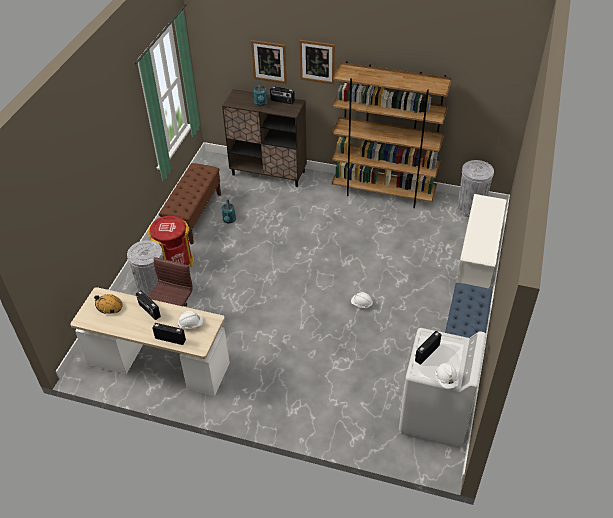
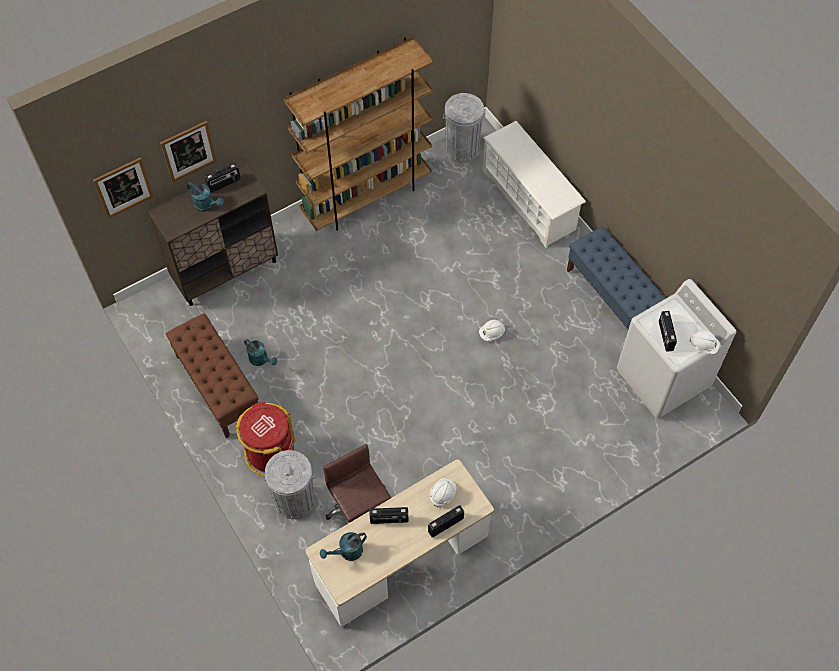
camera: 50 degrees left, 15 degrees up
orange hard hat [94,294,123,314] -> turquoise watering can [320,532,367,561]
picture [299,40,335,84] -> picture moved to [93,158,154,219]

